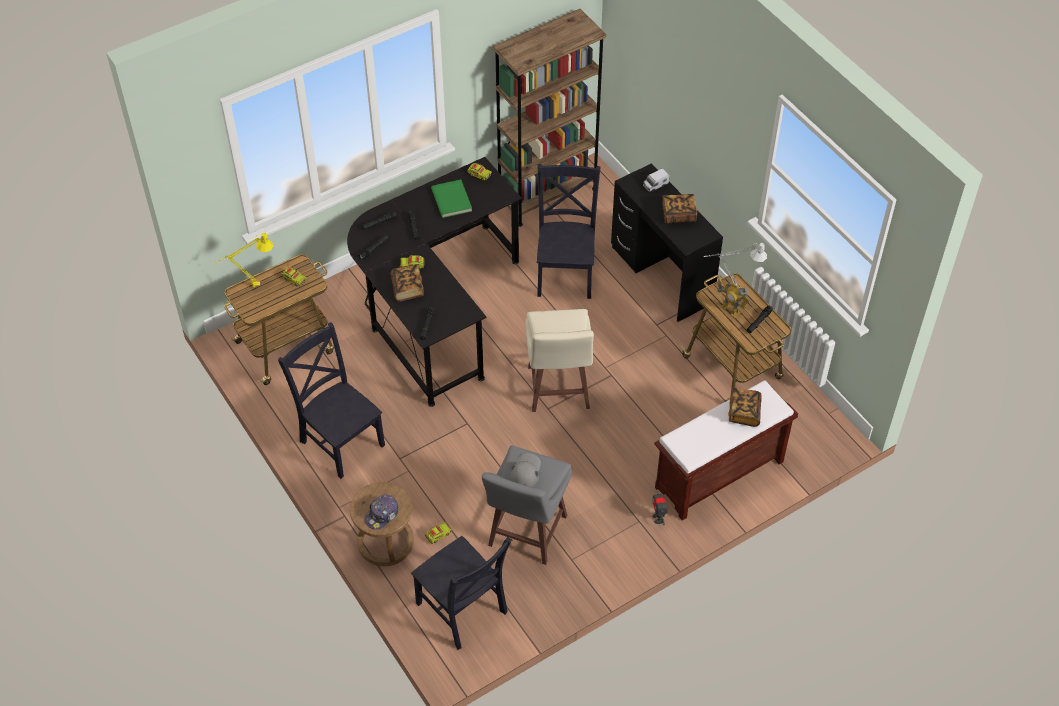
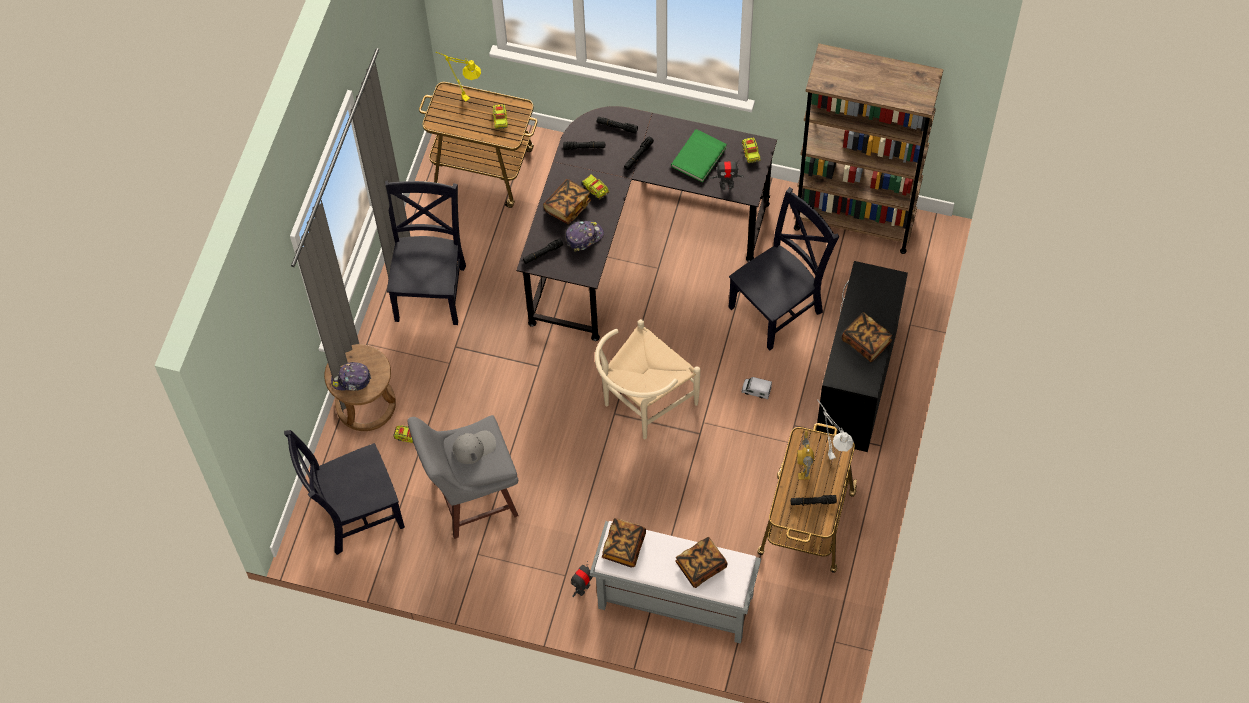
camera: 50 degrees right, 10 degrees up
black chair [411,536,512,650] -> black chair turned 60 degrees clockwise [284,430,405,555]
beige stool [525,309,594,412] -> beige chair [595,319,700,439]
toy truck [643,168,669,192] -> toy truck moved to [741,376,772,399]
brown bench [654,380,798,520] -> grey bench [590,521,761,644]
none -> cap [566,221,604,252]
none -> book [602,518,646,567]
none -> toy robot [710,160,744,190]

